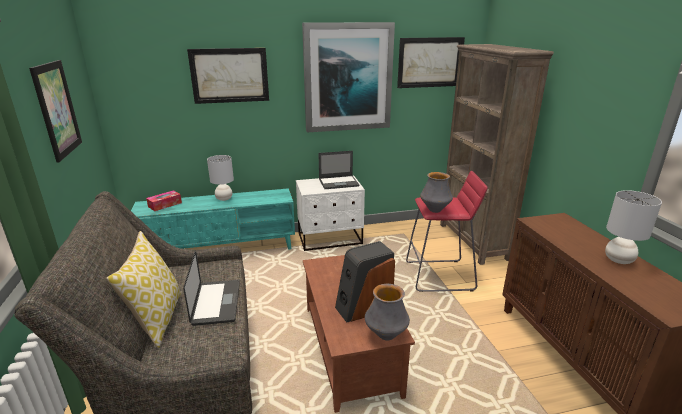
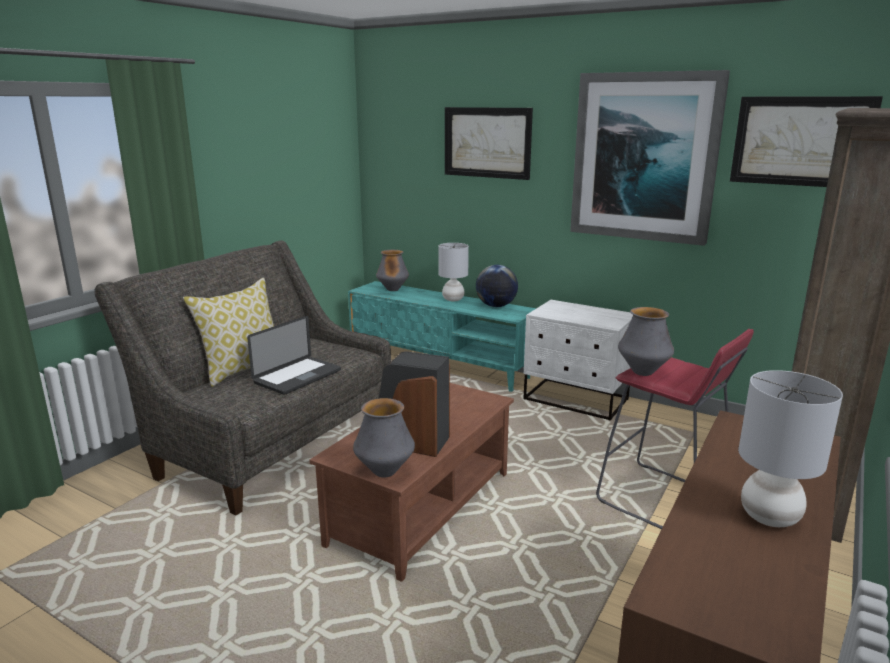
camera: 45 degrees right, 5 degrees down
picture [29,60,82,163] -> none
tissue box [146,190,182,211] -> vase [376,250,409,291]
laptop [318,151,359,189] -> none
none -> globe [476,265,518,307]

